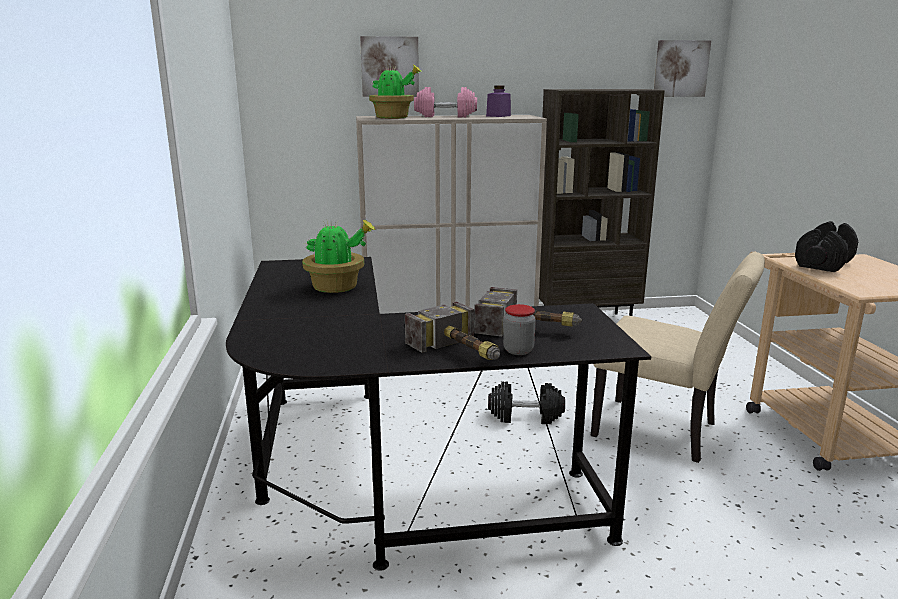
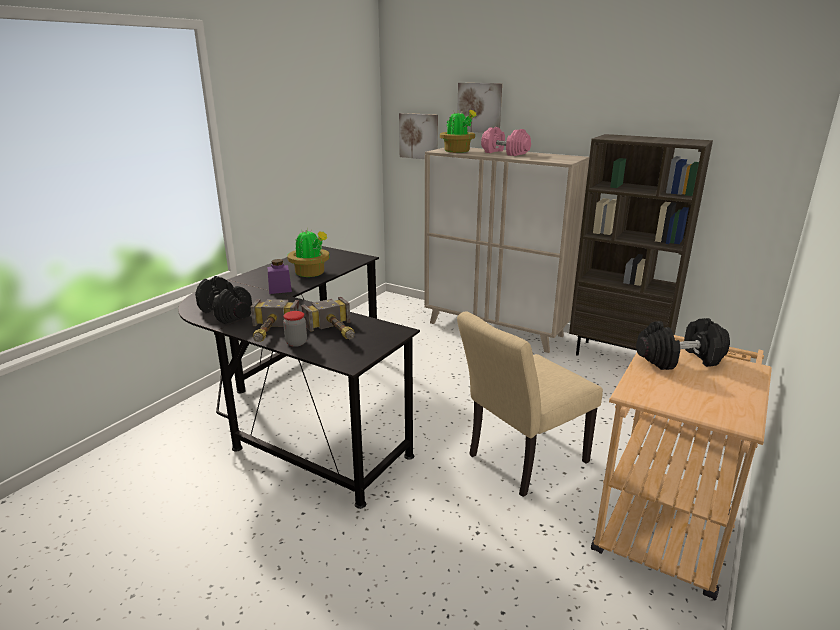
camera: 40 degrees right, 5 degrees up
purple jar [486,86,511,117] -> purple jar moved to [267,259,292,294]
black dumbbell [488,381,565,424] -> black dumbbell moved to [195,276,252,324]
beige chair [591,252,765,463] -> beige chair turned 75 degrees clockwise [457,311,603,497]
picture [654,40,711,97] -> picture moved to [399,113,438,159]

